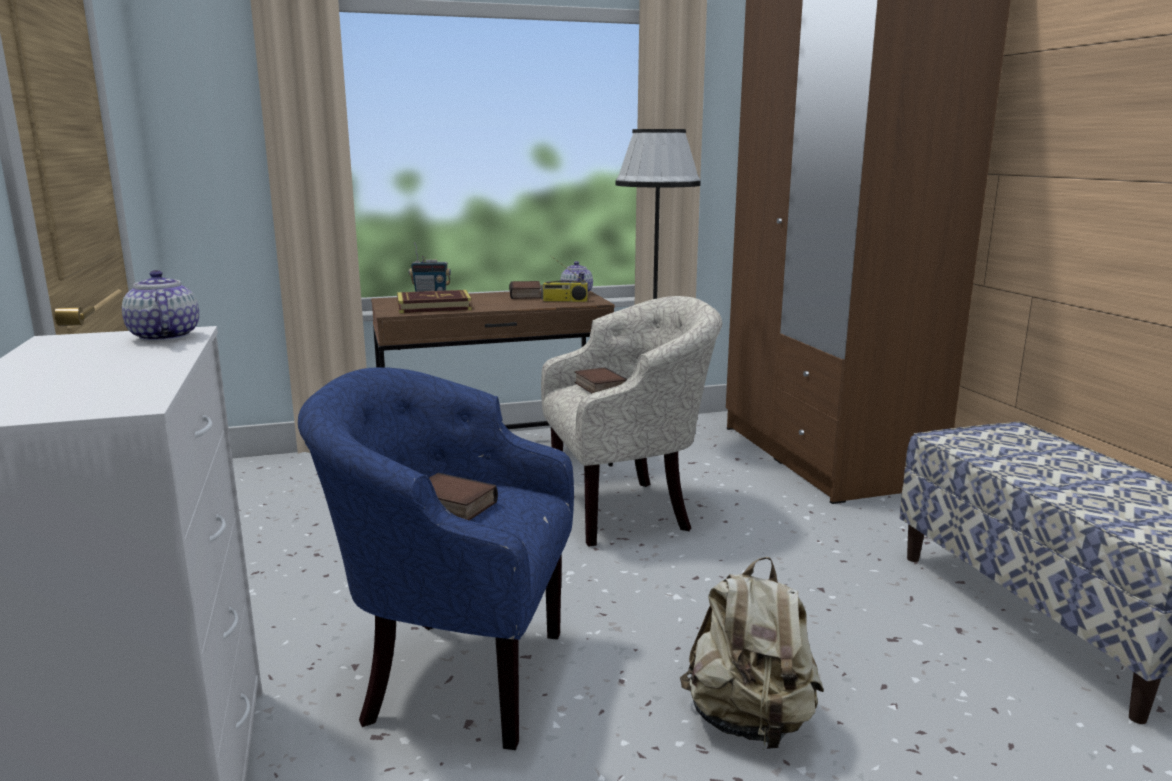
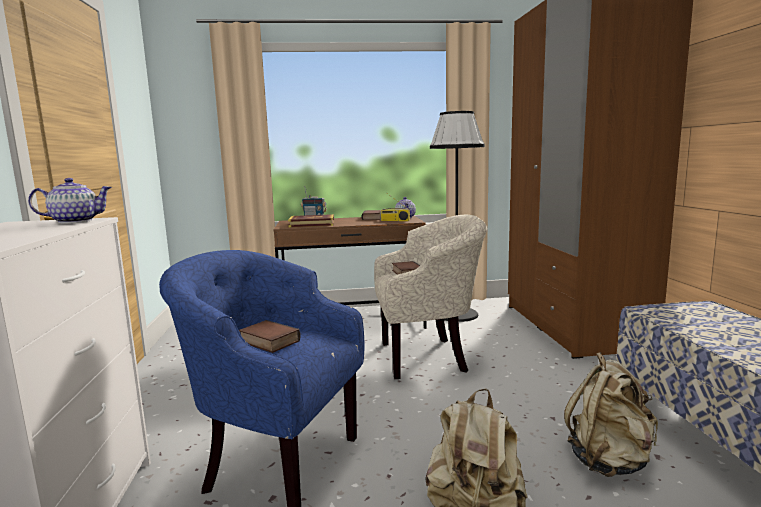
camera: 10 degrees right, 5 degrees down
teapot [122,270,199,342] -> teapot turned 90 degrees clockwise [28,178,112,223]
none -> beige backpack [564,352,658,477]

